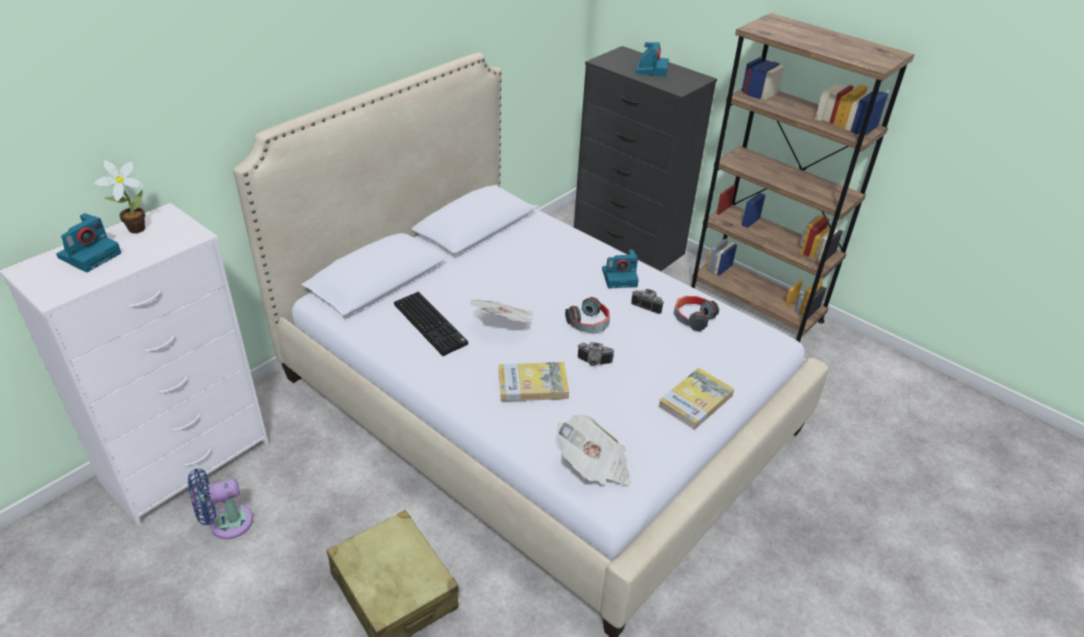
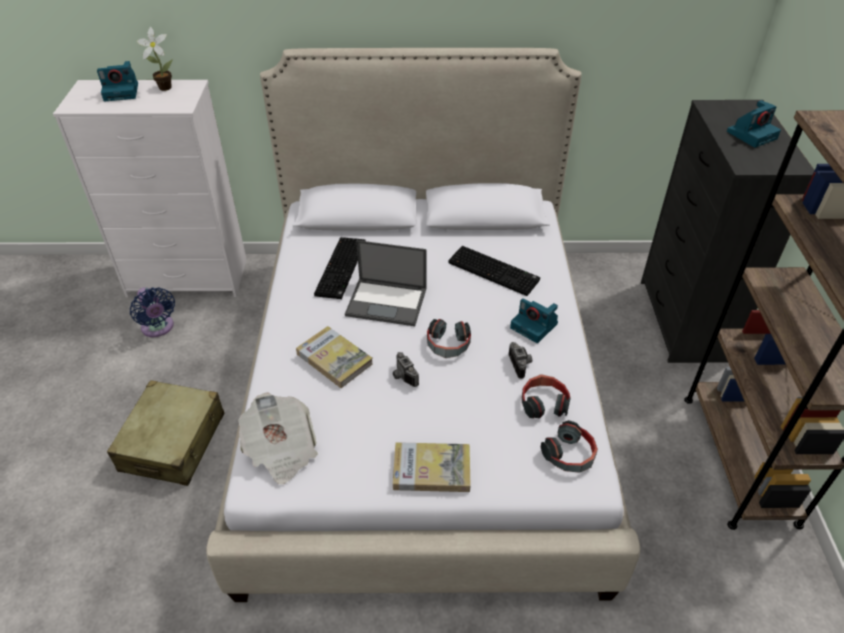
camera: 50 degrees right, 5 degrees up
blue fan [188,469,253,539] -> blue fan turned 150 degrees counterclockwise [130,287,175,337]
newspaper [471,300,533,323] -> laptop [345,240,427,326]
none -> keyboard [448,246,540,296]
none -> headphones [541,420,598,473]

